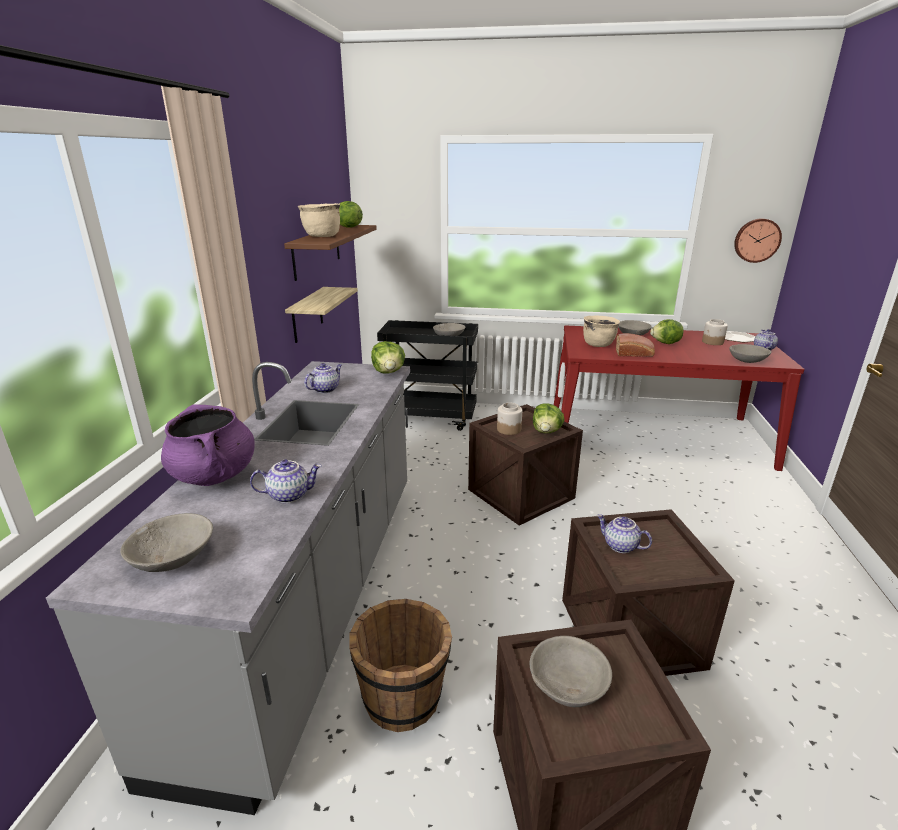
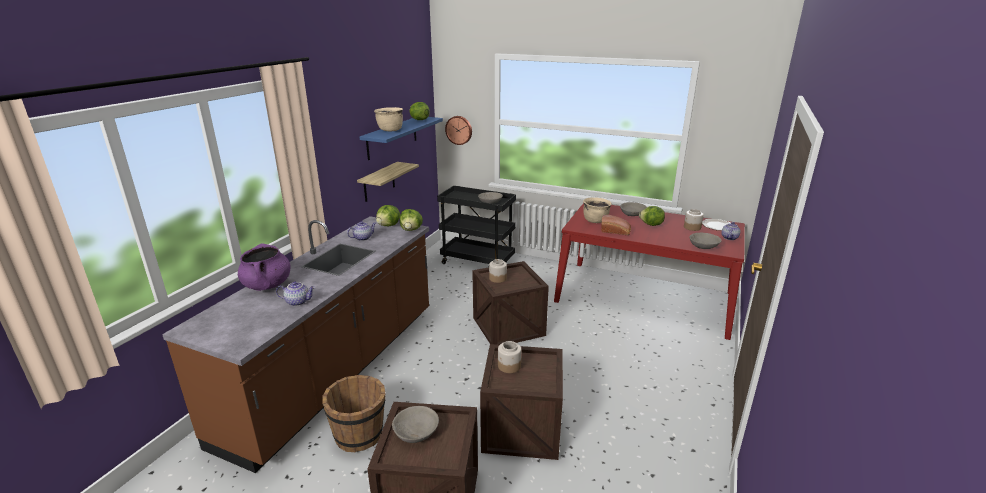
camera: 15 degrees right, 0 degrees up
grey counter [46,361,410,815] -> brown counter [162,216,429,473]
grey bowl [120,513,213,572] -> none
brown shelf [284,225,377,281] -> blue shelf [360,117,443,160]
lettuce [533,403,564,433] -> lettuce moved to [376,205,400,226]
teapot [597,514,652,553] -> jar [498,341,521,373]
wall clock [734,218,782,263] -> wall clock moved to [445,116,472,145]

